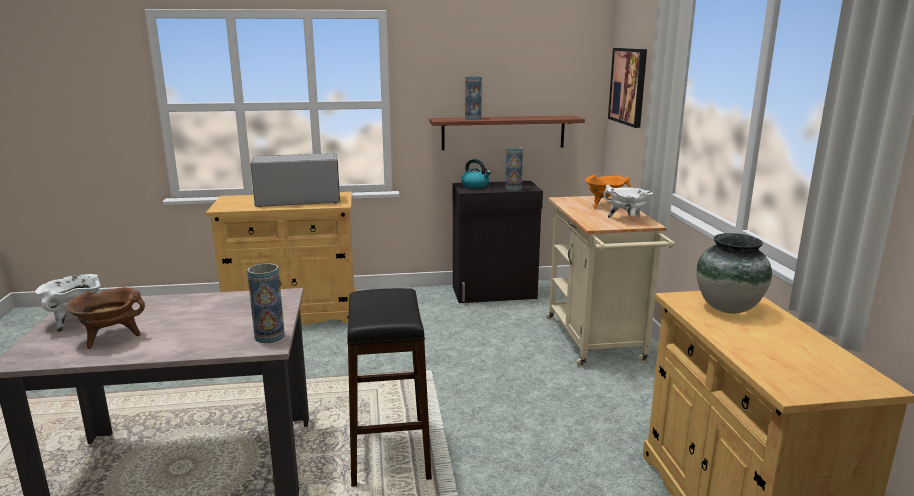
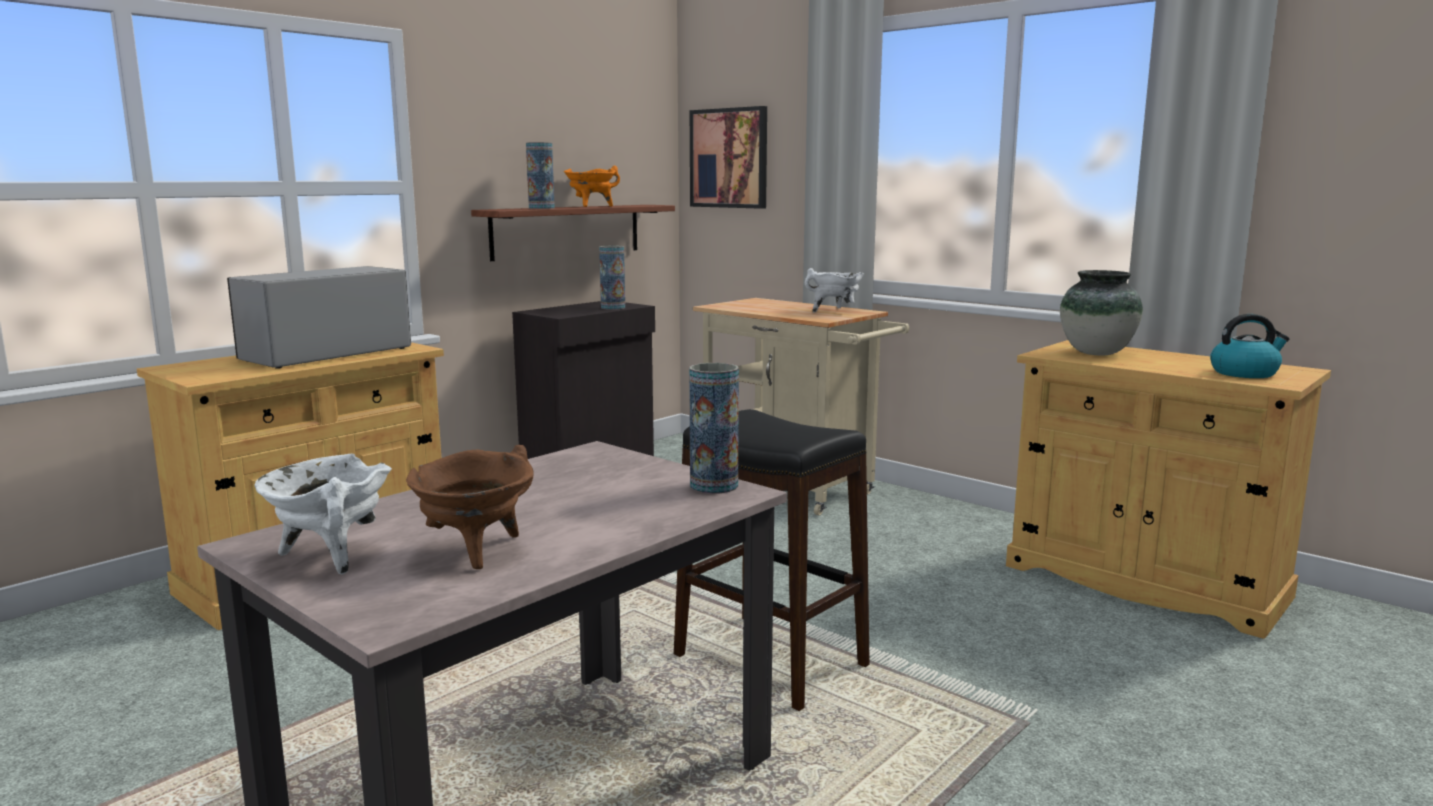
camera: 40 degrees left, 5 degrees down
kettle [461,159,491,189] -> kettle moved to [1210,314,1290,378]
orange cooking pot [585,175,631,209] -> orange cooking pot moved to [564,166,620,207]

